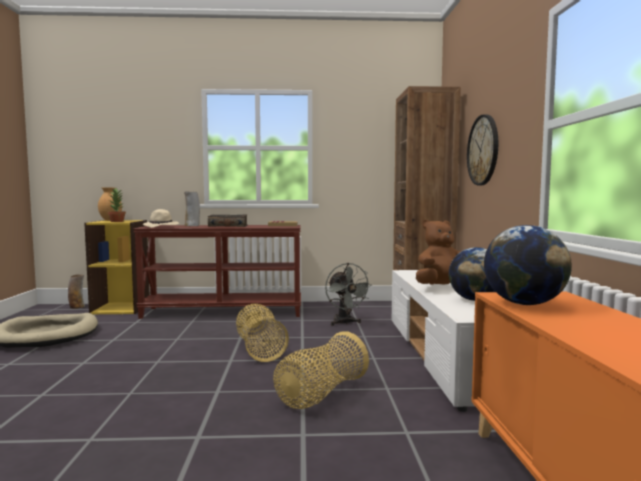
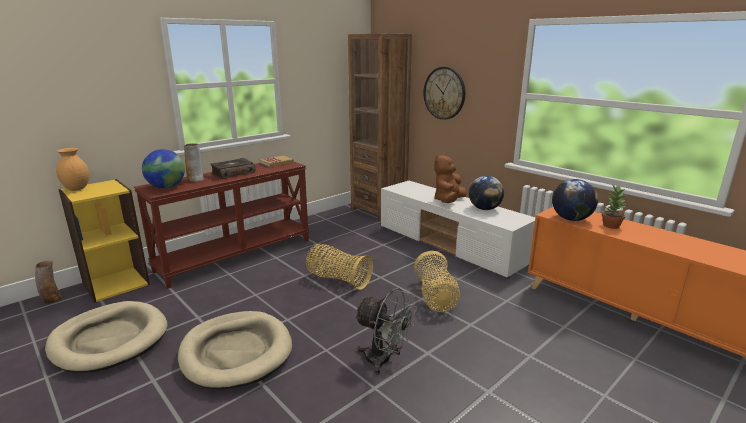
camera: 40 degrees left, 15 degrees up
potted plant [108,188,126,222] -> potted plant moved to [602,185,628,229]
beige hat [143,209,179,228] -> globe [142,149,185,189]
grey fan [325,263,372,326] -> grey fan moved to [354,288,417,375]
none -> beige dog bed [178,311,292,390]

